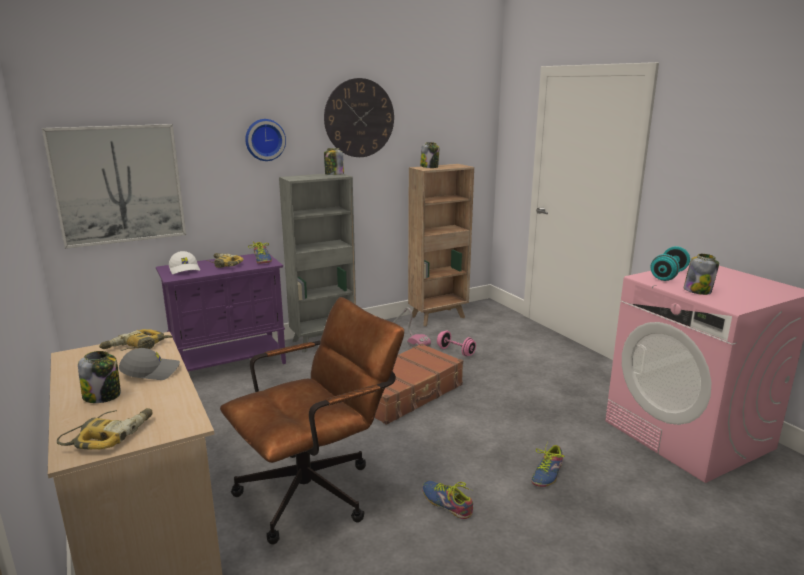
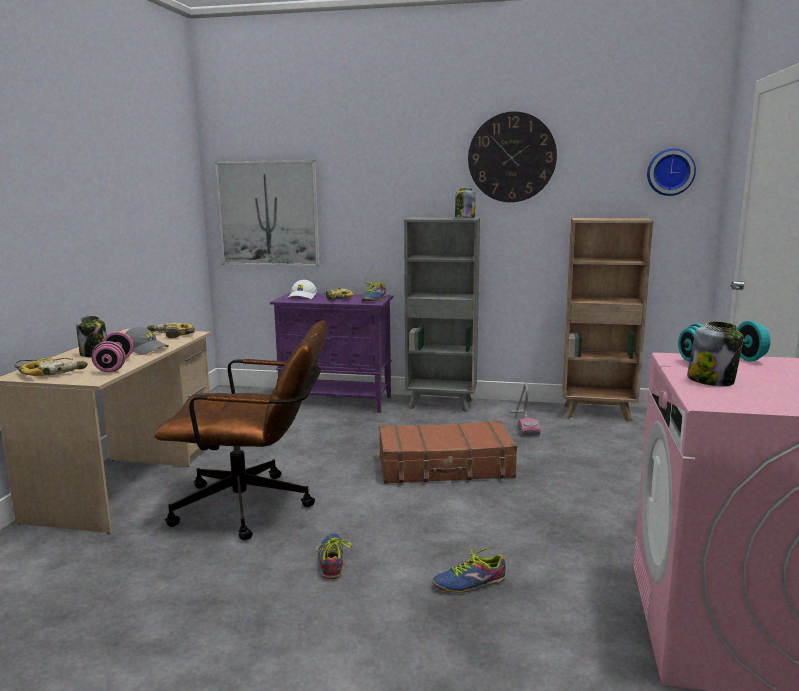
camera: 40 degrees right, 5 degrees down
wall clock [245,119,286,161] -> wall clock moved to [647,148,696,196]
jar [420,142,439,168] -> none
pink dumbbell [437,330,476,357] -> pink dumbbell moved to [91,331,134,372]

